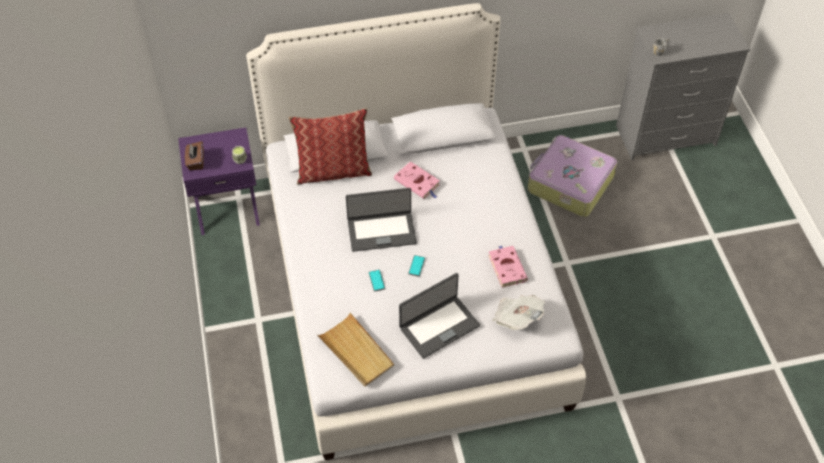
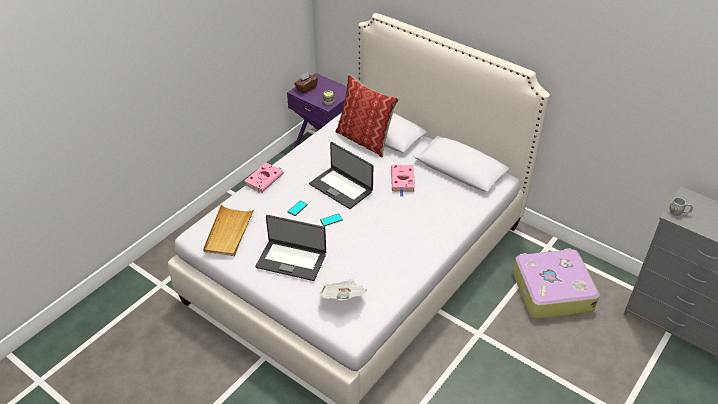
camera: 50 degrees right, 10 degrees down
pink book [488,245,528,288] -> pink book moved to [245,163,284,193]

